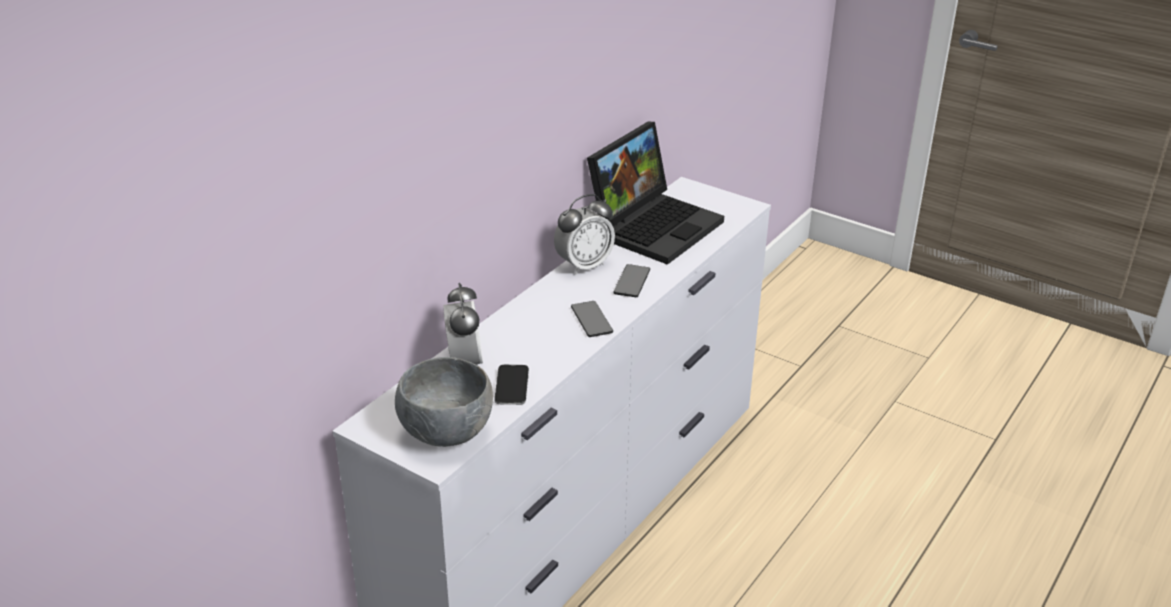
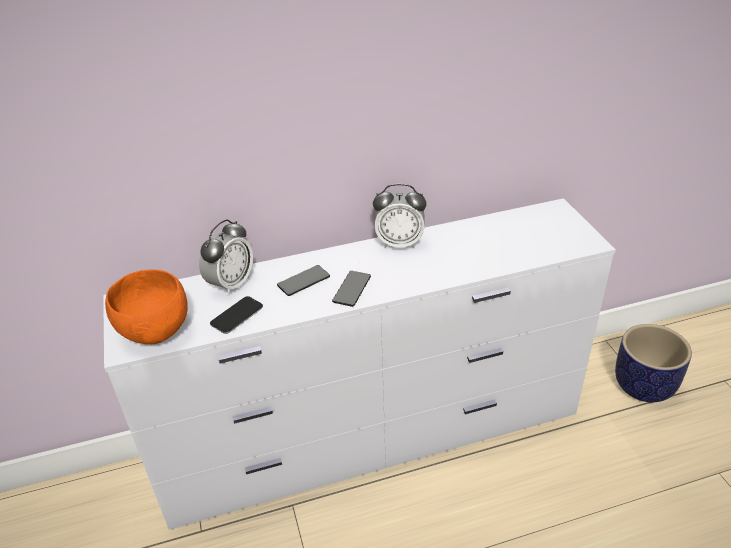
camera: 40 degrees right, 5 degrees up
grey bowl [395,357,493,447] -> orange bowl [105,270,188,344]
laptop [587,122,724,265] -> none
phone [613,264,650,297] -> phone moved to [277,265,330,296]
none -> planter [615,324,692,402]

